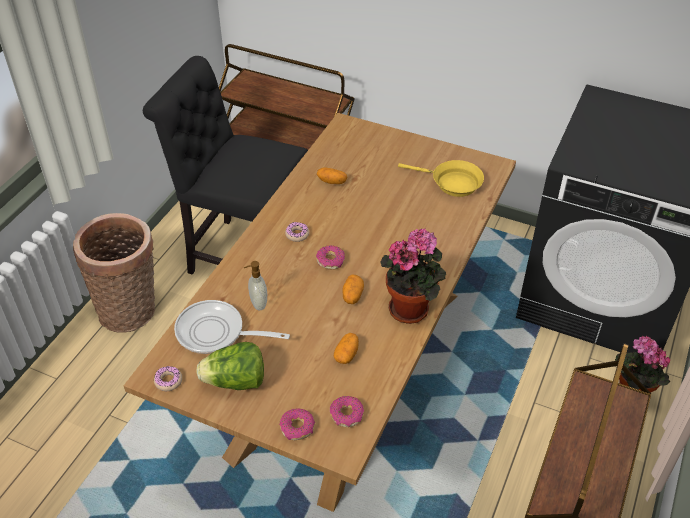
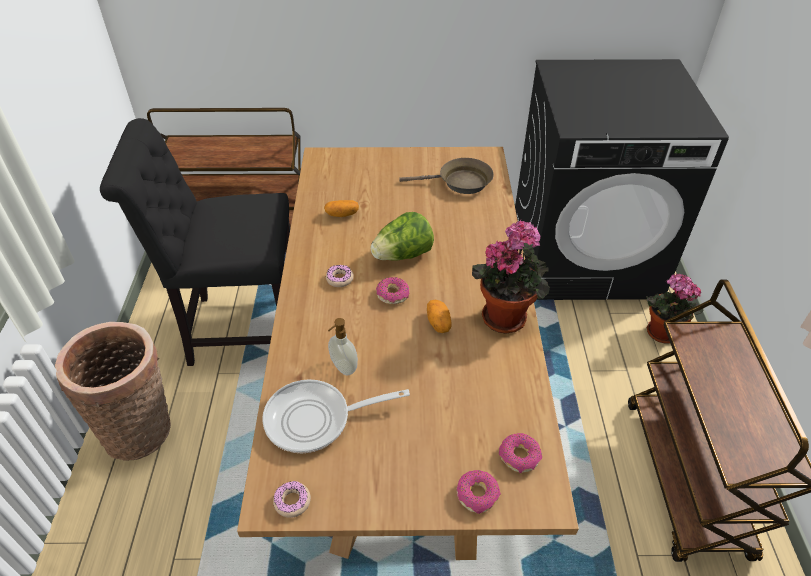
camera: 25 degrees left, 0 degrees up
lettuce [196,342,264,390] -> lettuce moved to [370,212,434,261]
potato [333,333,359,364] -> none
yellow frying pan [398,160,484,197] -> brown frying pan [399,158,494,194]

